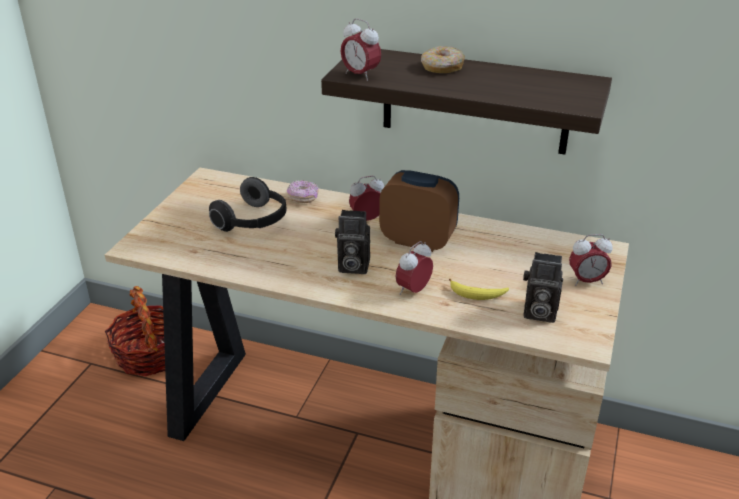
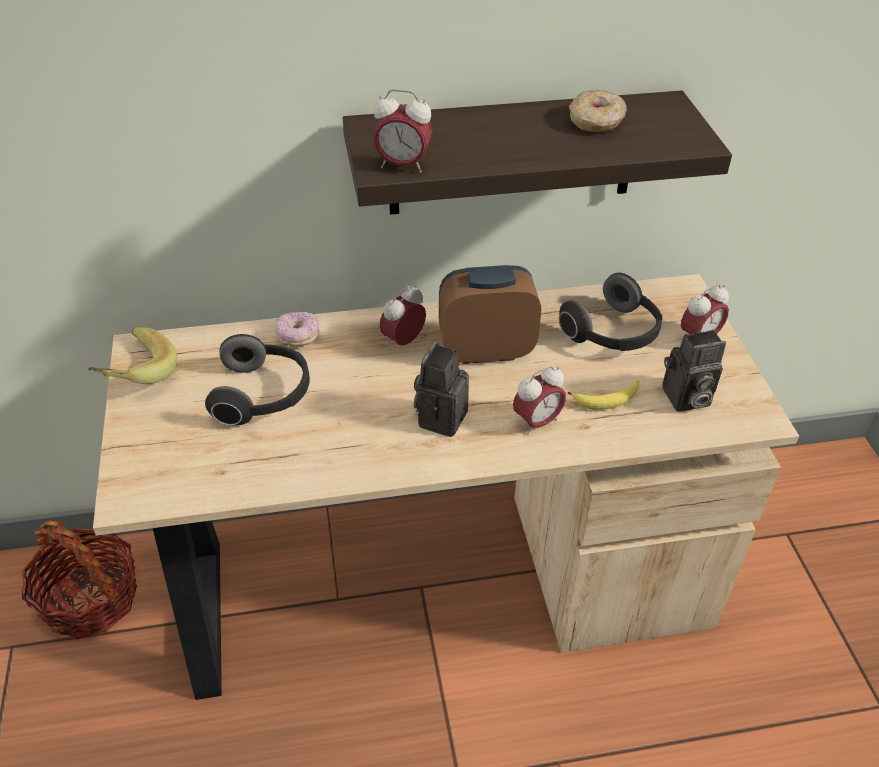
camera: 30 degrees left, 10 degrees up
camera [335,210,370,274] -> camera turned 135 degrees clockwise [414,342,469,437]
alarm clock [396,241,433,295] -> alarm clock turned 135 degrees counterclockwise [513,366,566,435]
donut [421,46,465,73] -> donut moved to [569,90,627,132]
none -> banana [88,327,177,384]
none -> headphones [559,273,662,351]

